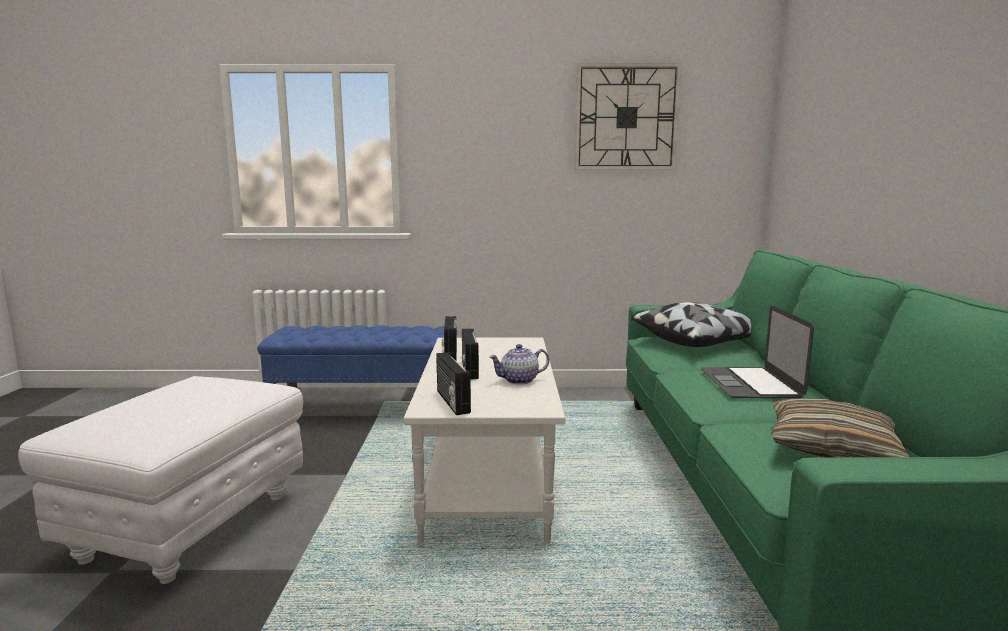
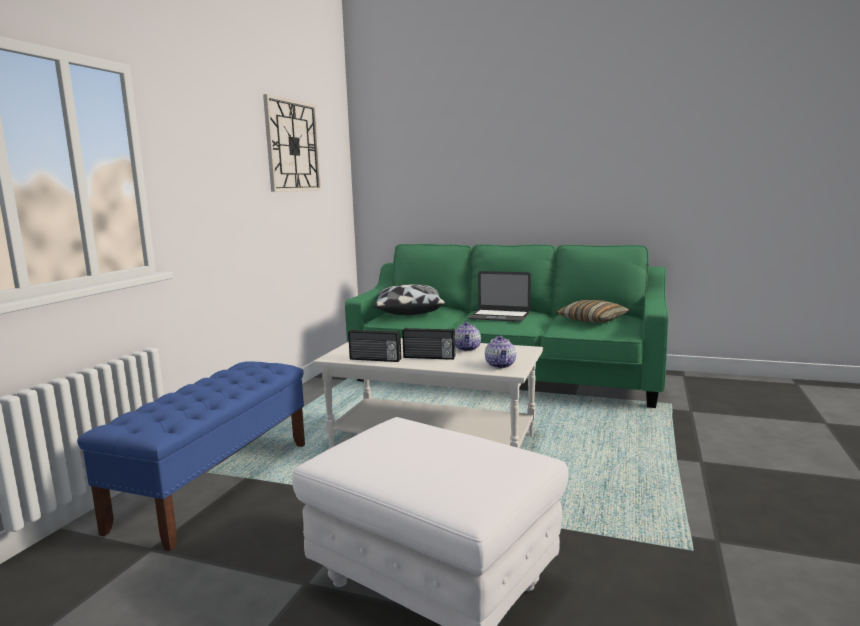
camera: 70 degrees left, 0 degrees up
radio [436,352,471,415] -> teapot [485,336,516,368]

